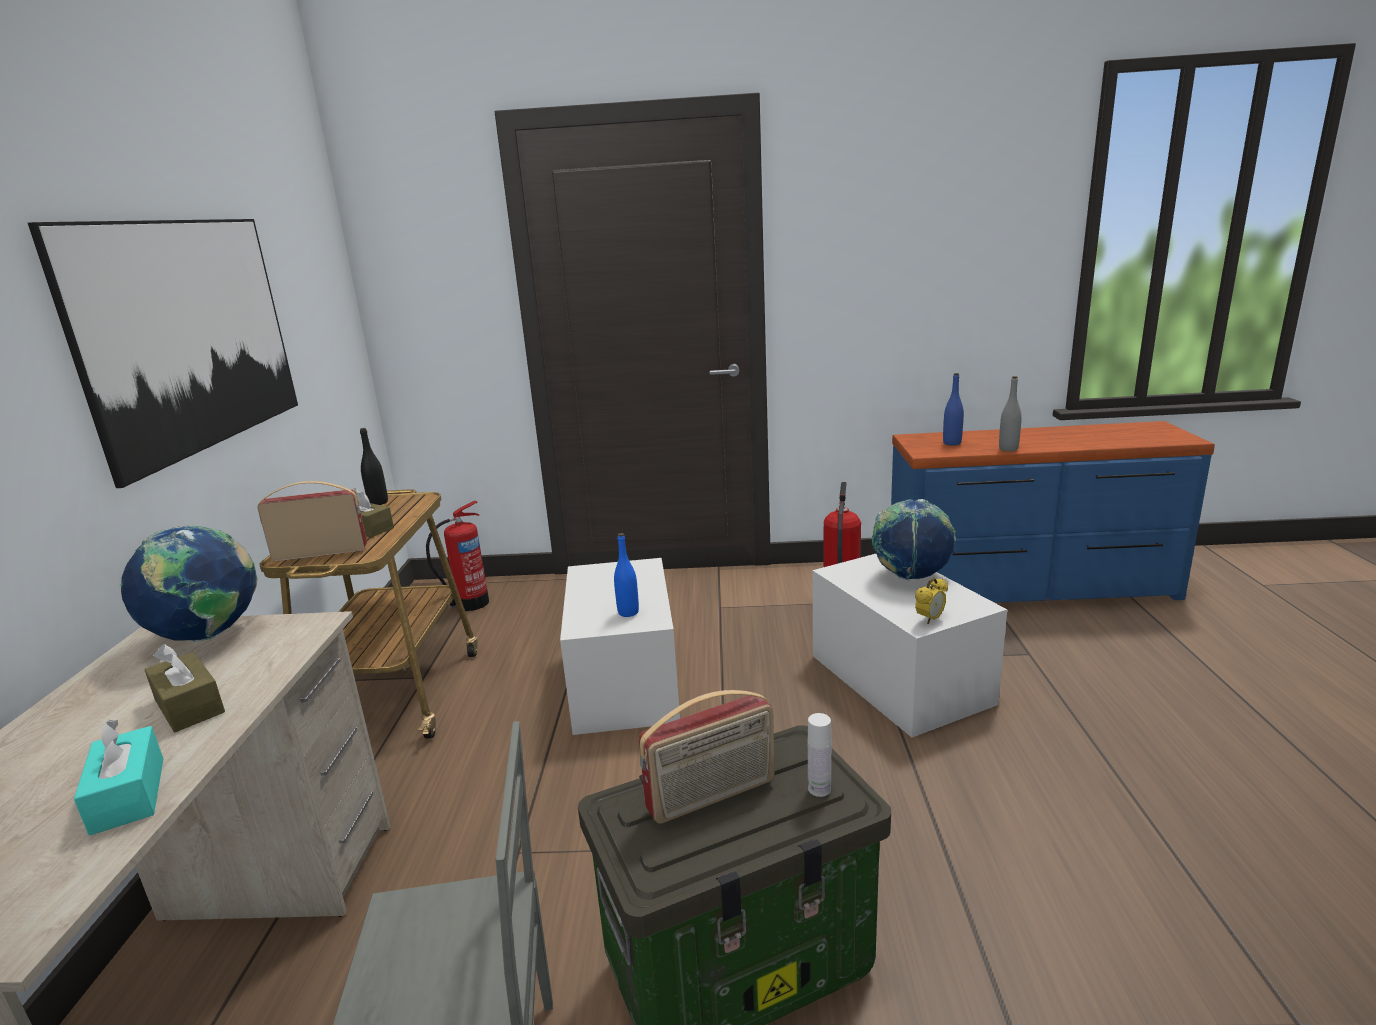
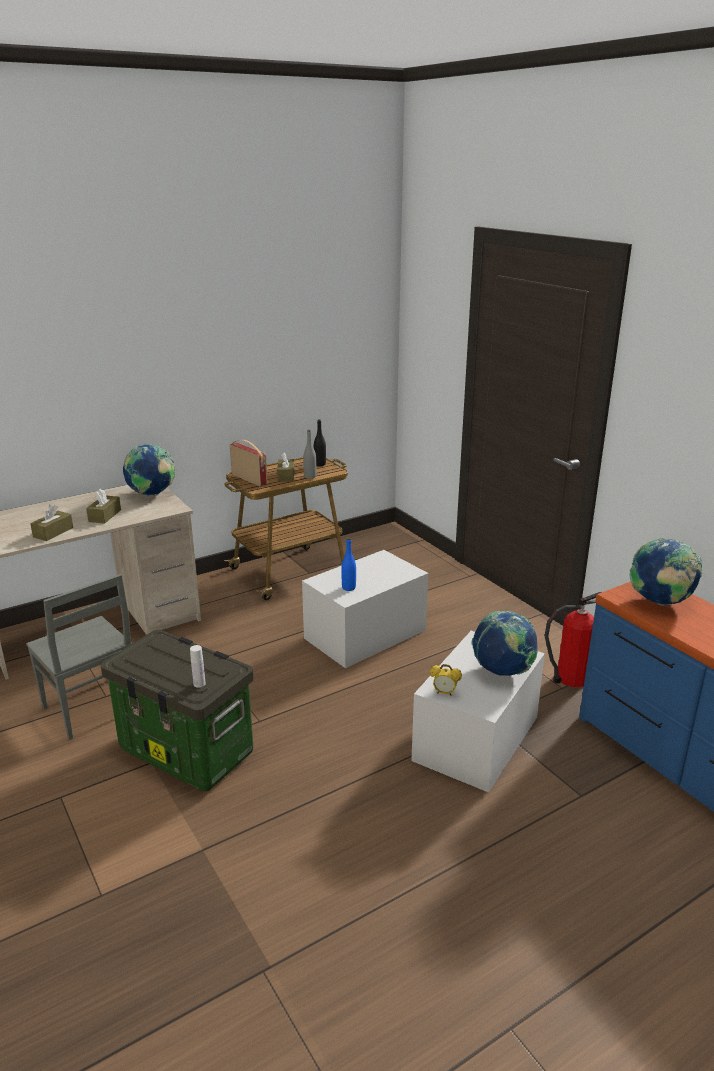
camera: 55 degrees right, 5 degrees up
picture [28,219,298,488] -> none
turquoise tissue box [74,720,163,835] -> brown tissue box [30,505,73,541]
fire extinguisher [426,501,489,611] -> none
radio [639,690,775,824] -> none
blue bottle [943,373,964,446] -> globe [629,538,702,606]
grey bottle [999,376,1022,451] -> grey bottle moved to [303,430,316,479]

